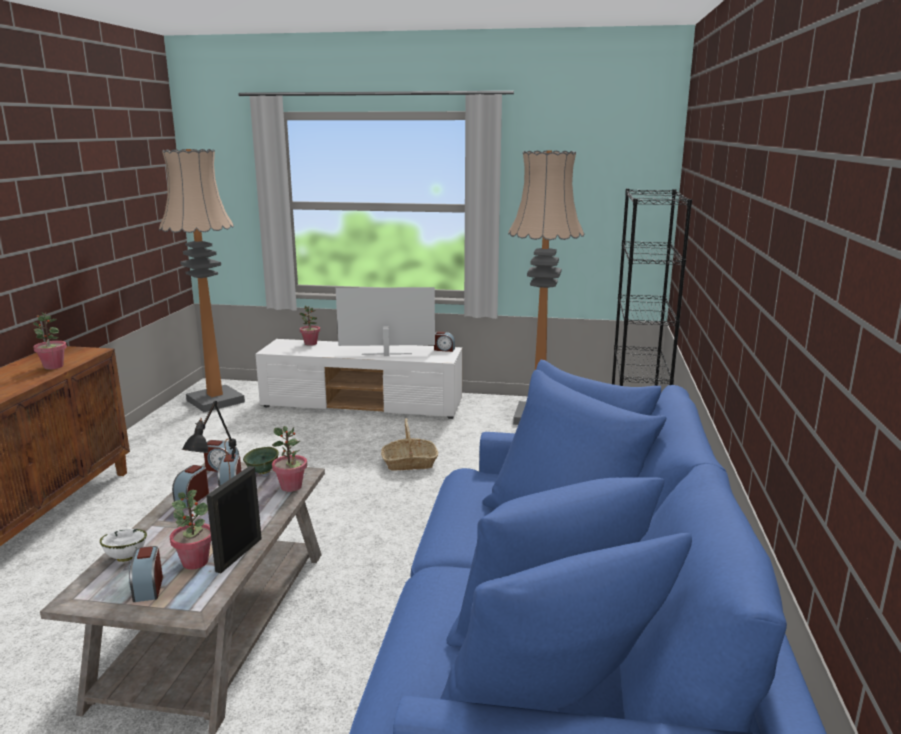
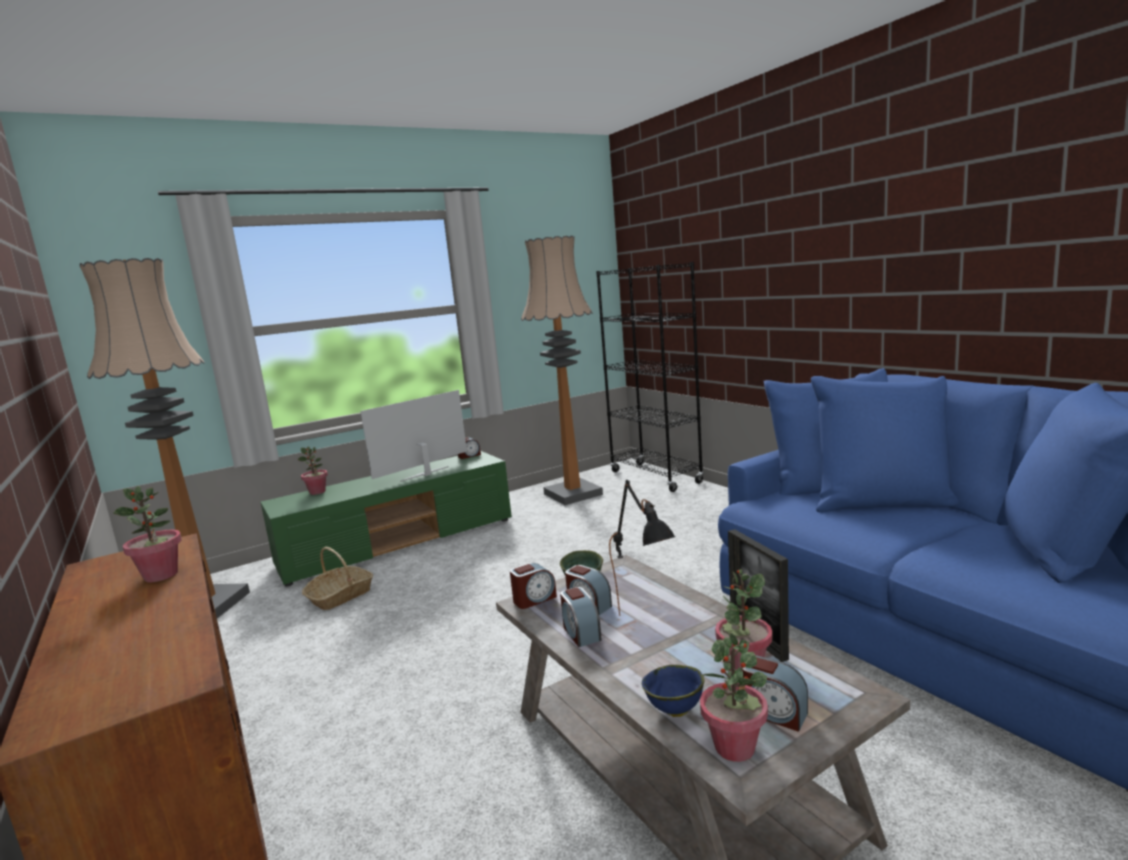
camera: 40 degrees left, 5 degrees down
white bowl [100,529,147,562] -> blue bowl [642,665,705,717]
white tv stand [255,339,462,419] -> green tv stand [261,451,512,587]
potted plant [272,426,307,492] -> potted plant moved to [700,633,768,762]
basket [381,418,438,470] -> basket moved to [302,547,373,610]

